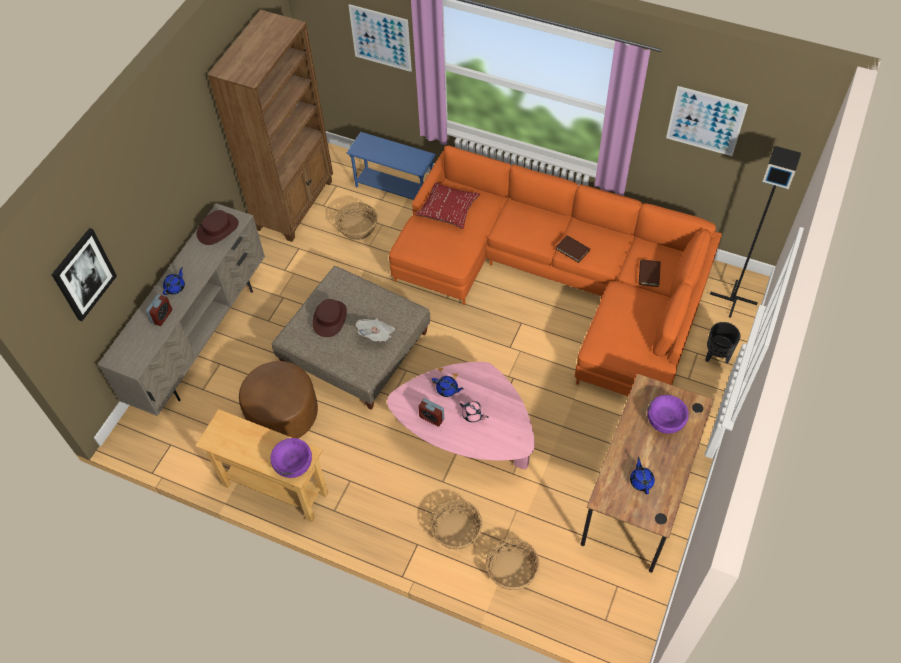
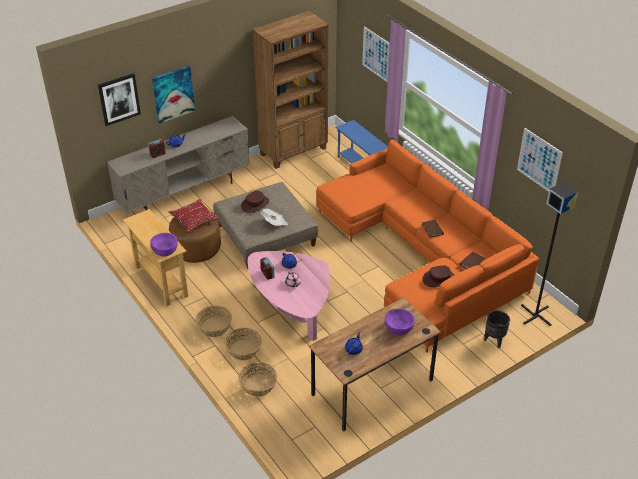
camera: 30 degrees right, 15 degrees down
brown hat [196,210,239,245] -> brown hat moved to [423,265,455,287]
basket [335,203,377,240] -> basket moved to [196,306,232,337]
red pillow [415,182,480,229] -> red pillow moved to [169,199,220,232]
none -> picture [152,66,195,124]

